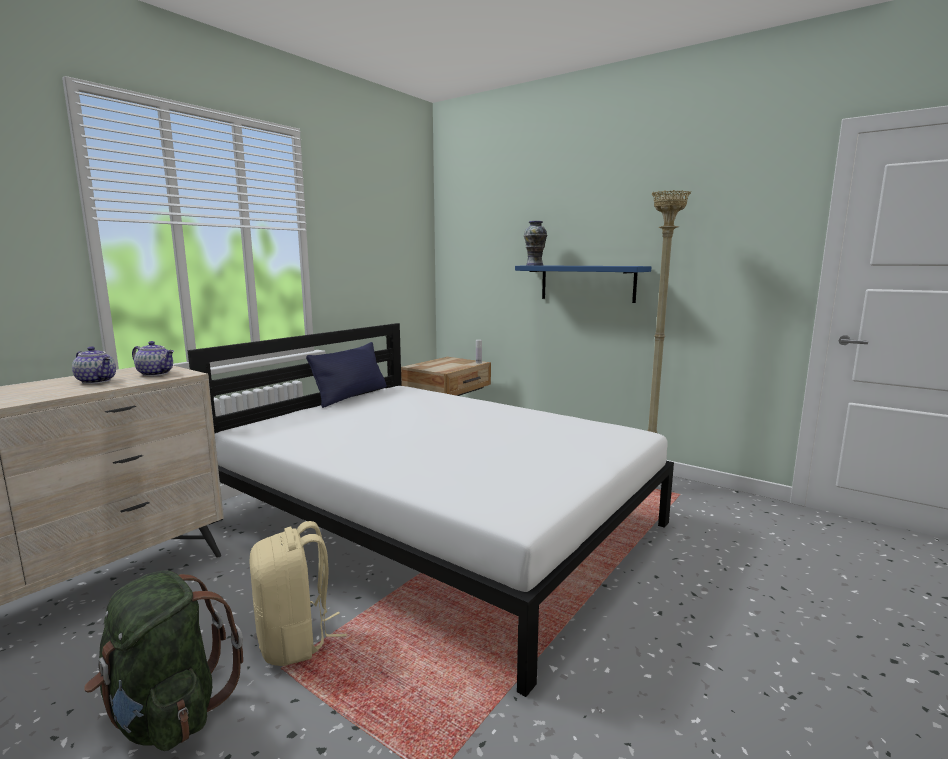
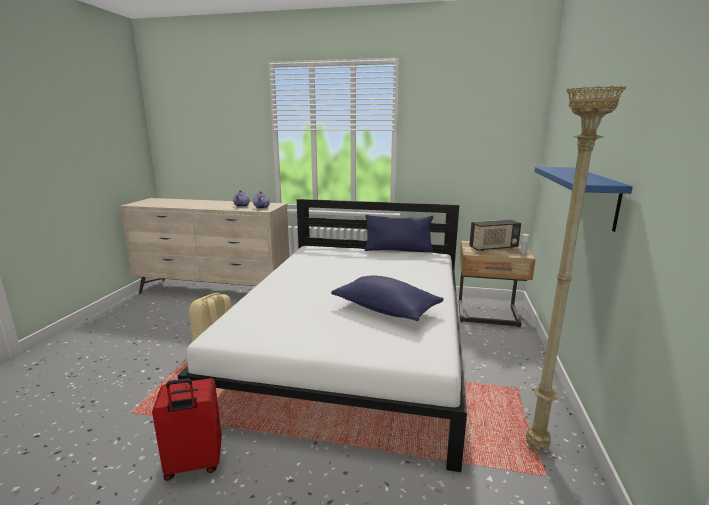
camera: 65 degrees right, 5 degrees up
green backpack [84,570,243,751] -> none
vase [523,221,547,265] -> none
none -> red suitcase [152,378,222,481]
none -> blue pillow [331,276,444,321]
none -> radio [469,220,521,251]

